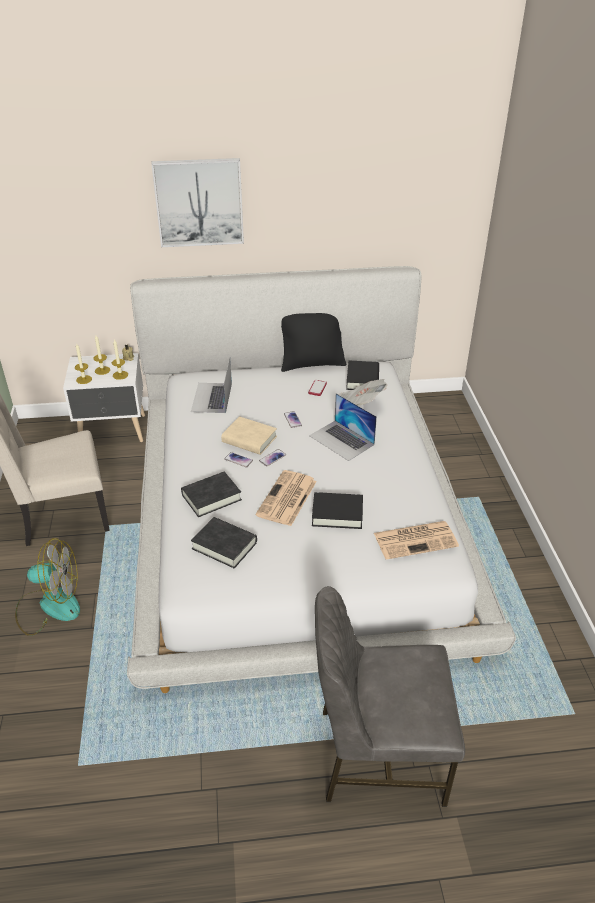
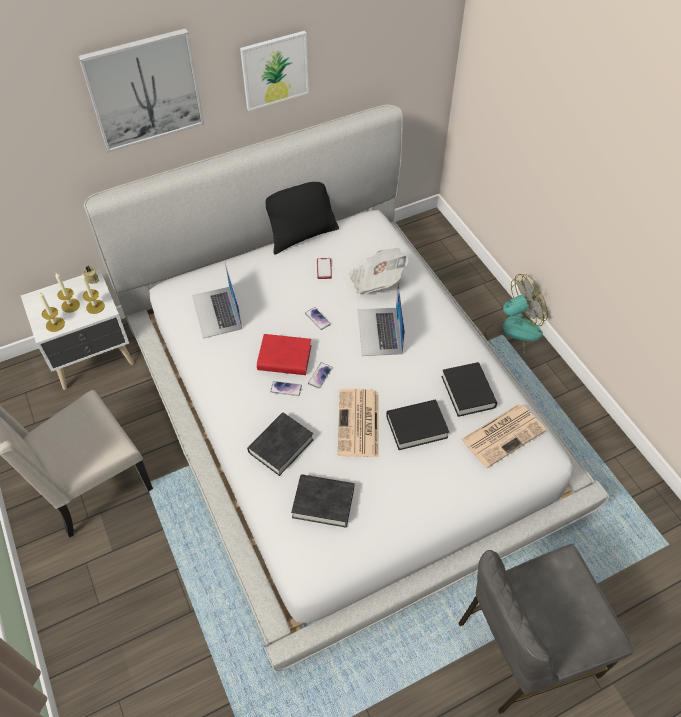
camera: 20 degrees left, 15 degrees up
fan [15,538,80,636] -> fan moved to [485,274,548,358]
beige book [221,416,277,455] -> red book [257,334,312,375]
laptop [309,393,377,461] -> laptop turned 60 degrees clockwise [358,283,405,356]
black book [346,360,379,390] -> black book moved to [441,362,497,417]
none -> picture [240,31,309,111]

